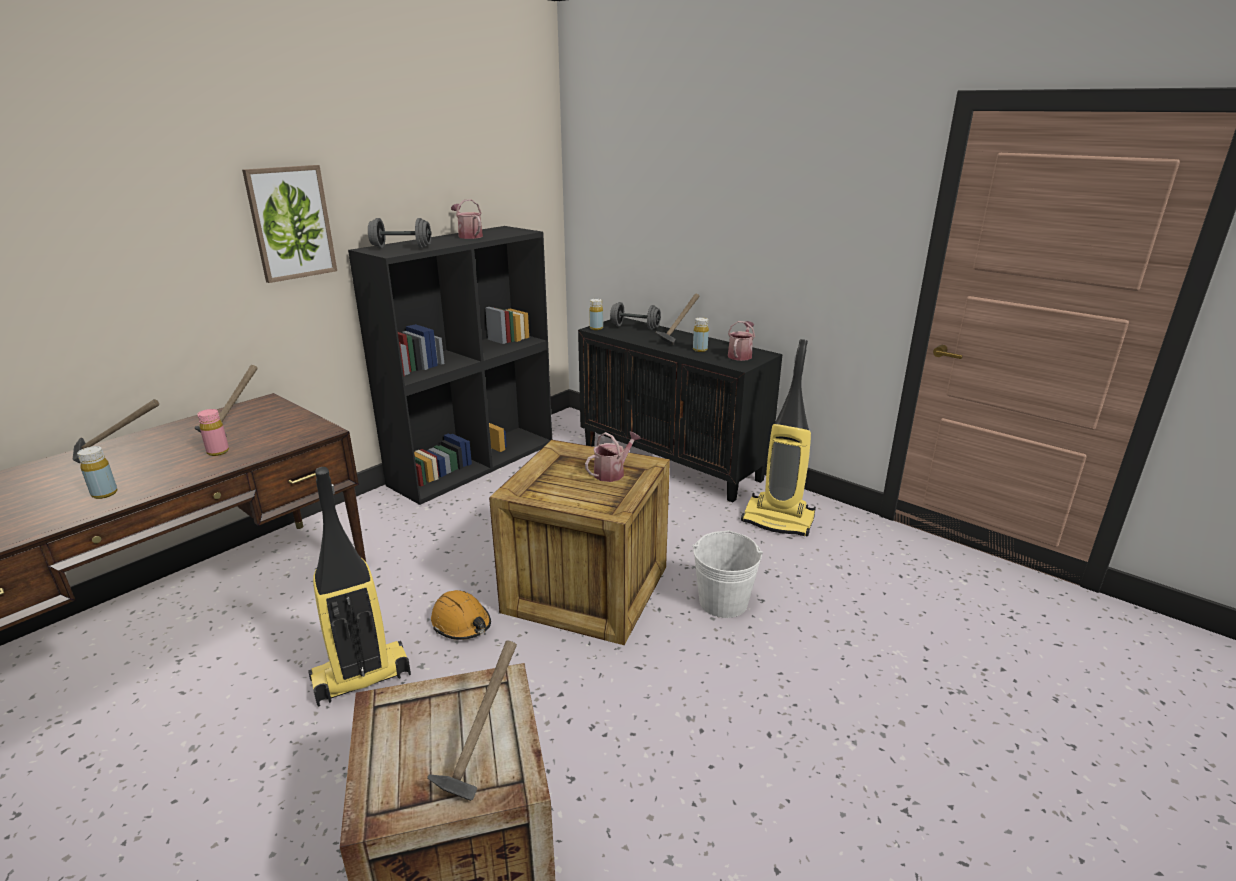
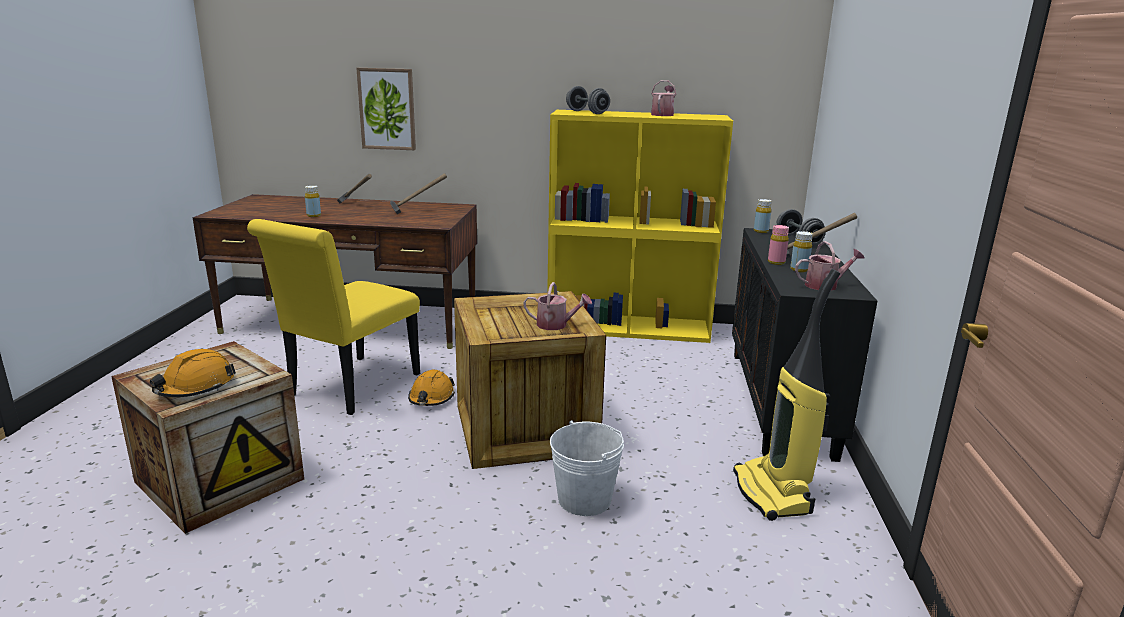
camera: 55 degrees right, 5 degrees down
pink bottle [198,409,229,456] -> pink bottle moved to [768,225,789,265]
picture [242,165,337,283] -> picture moved to [356,68,416,150]
vacuum cleaner [308,467,411,707] -> yellow chair [247,219,420,415]
black bookcase [348,226,552,505] -> yellow bookcase [547,110,733,343]
hammer [427,640,517,801] -> orange hard hat [150,349,236,397]

